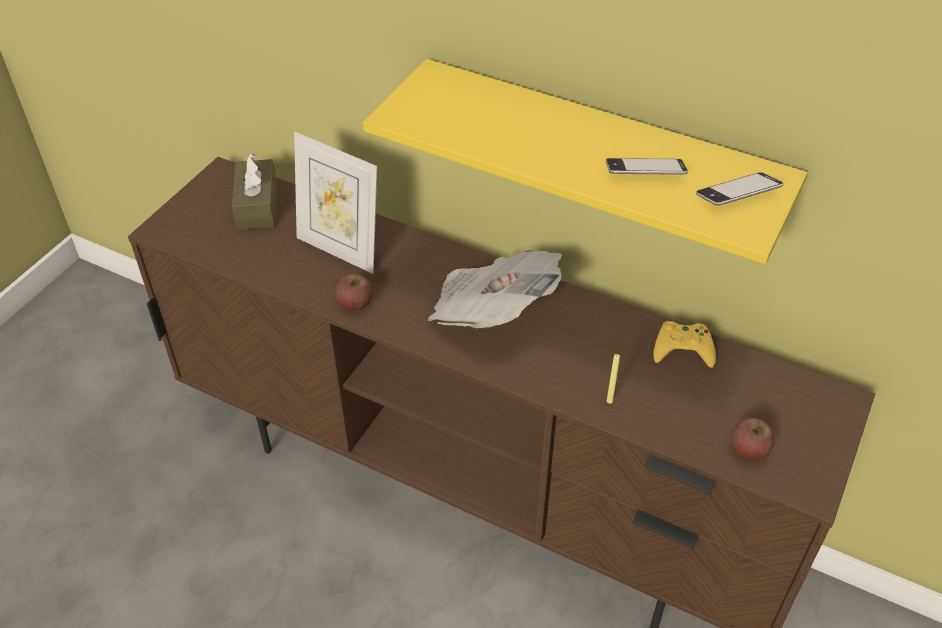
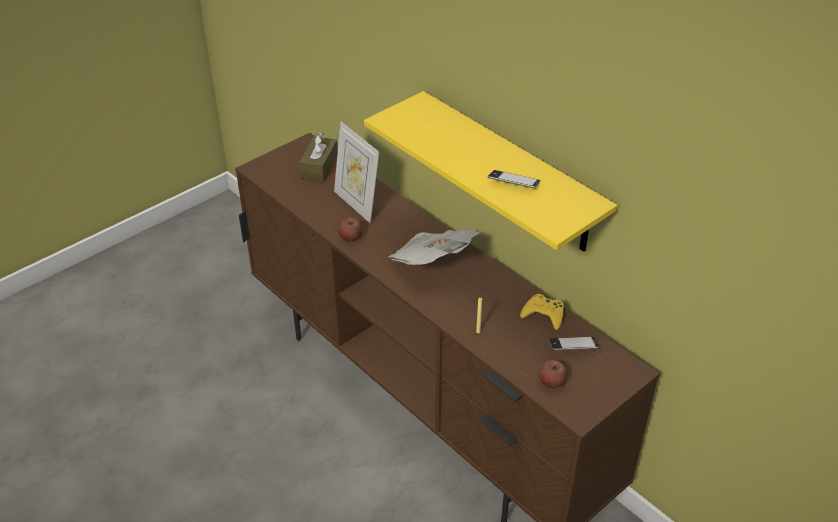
camera: 20 degrees right, 5 degrees down
phone [696,172,783,206] -> phone moved to [549,337,599,350]

